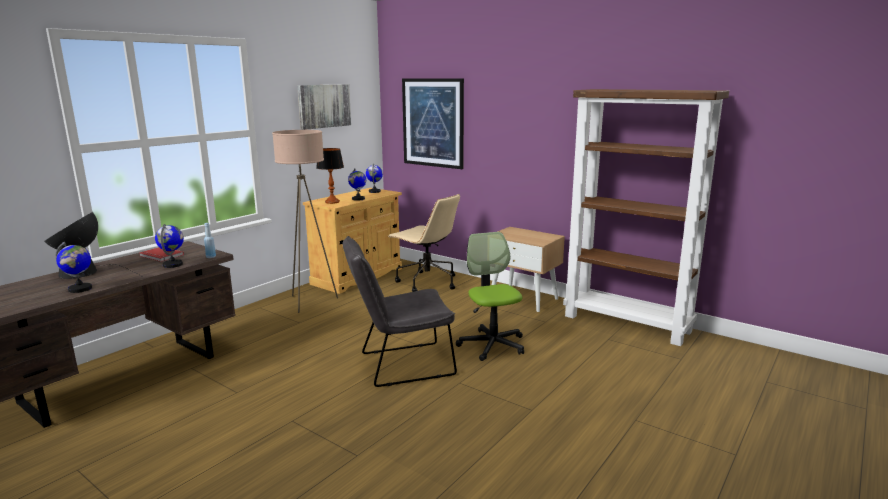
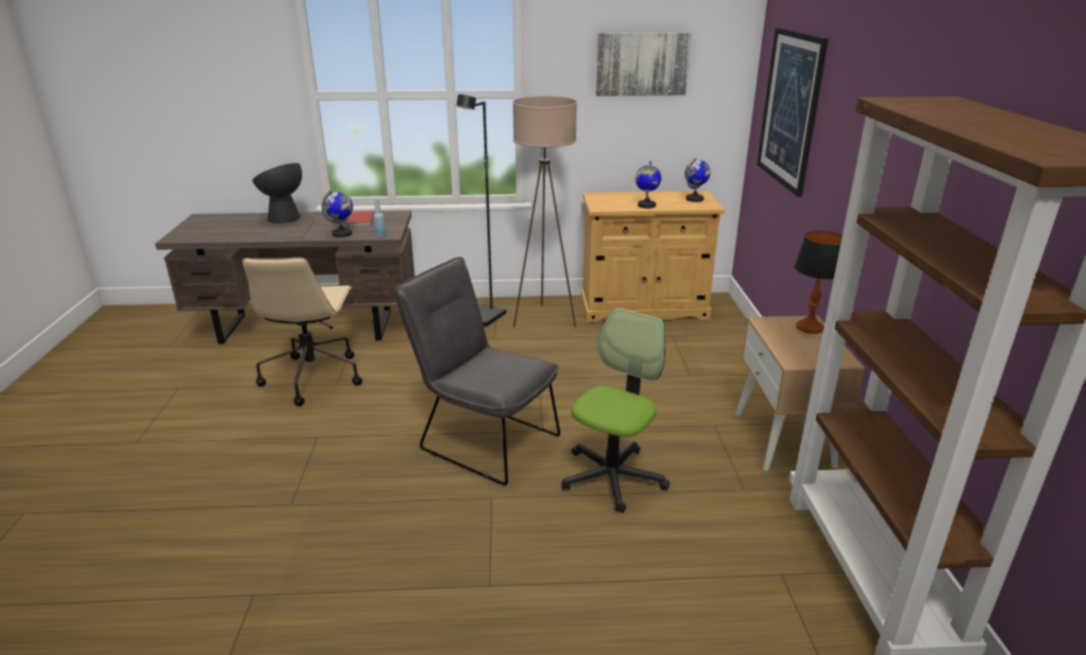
camera: 50 degrees right, 10 degrees up
globe [56,242,92,293] -> none
table lamp [316,148,344,204] -> table lamp moved to [794,231,842,334]
beige office chair [388,194,460,292] -> beige office chair moved to [242,257,362,406]
none -> black floor lamp [456,94,506,327]

